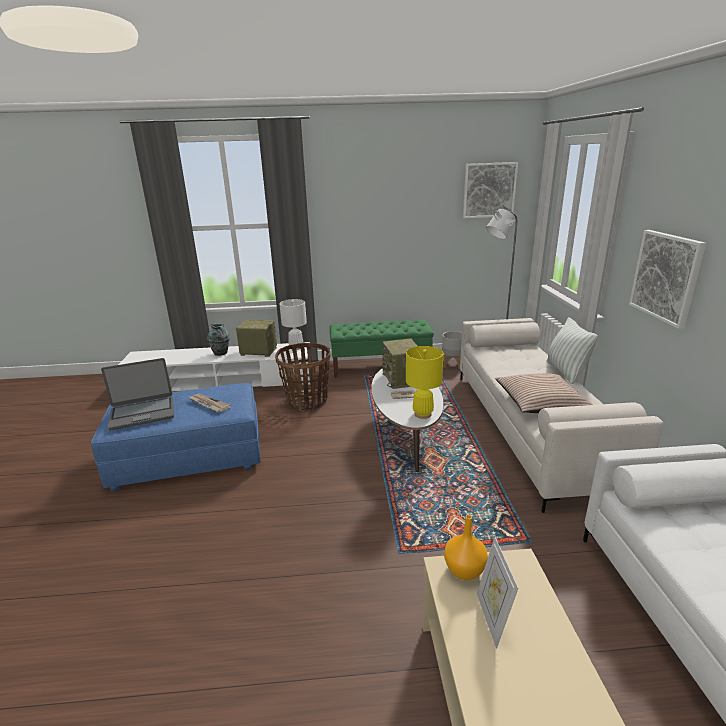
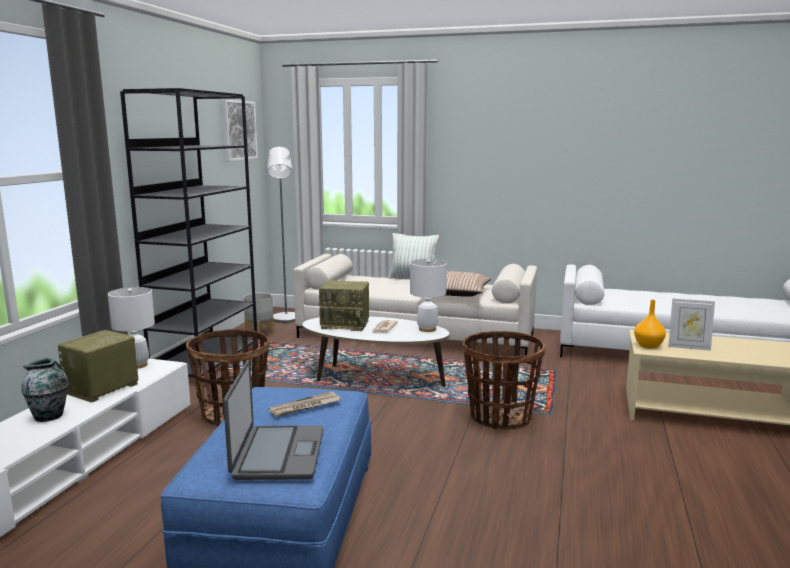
camera: 70 degrees left, 10 degrees down
green bench [330,320,434,378] -> black bookcase [120,88,258,377]
yellow table lamp [406,346,443,419] -> white table lamp [410,259,447,332]
picture [629,230,706,329] -> none
none -> basket [462,331,545,430]

